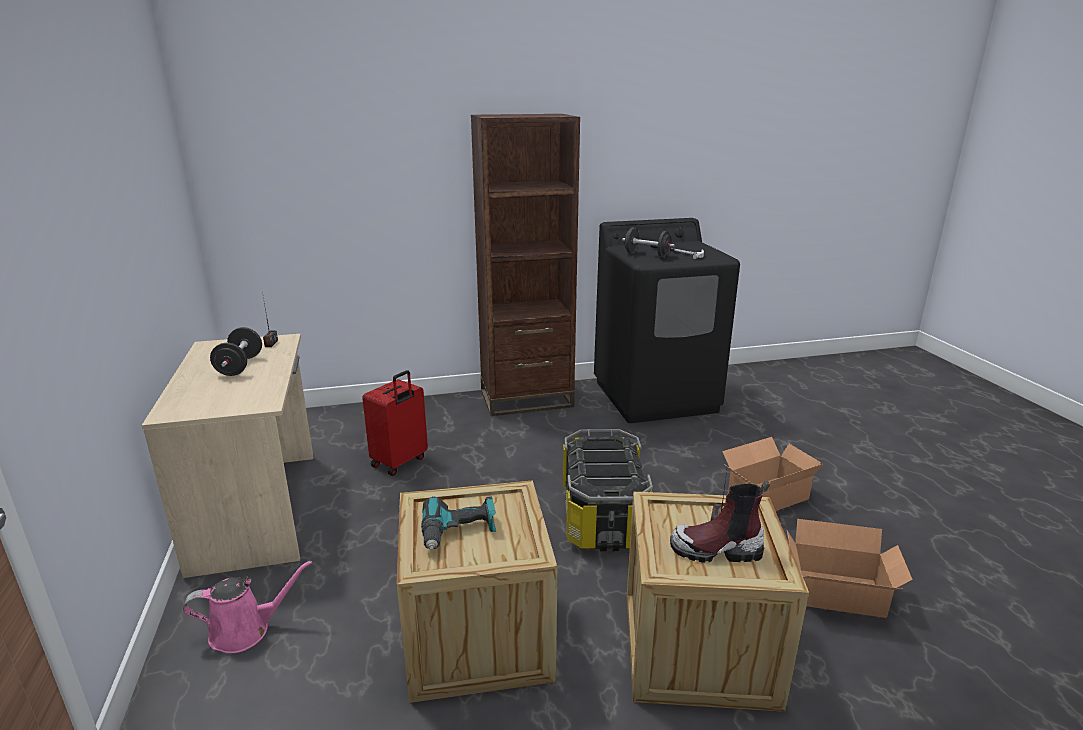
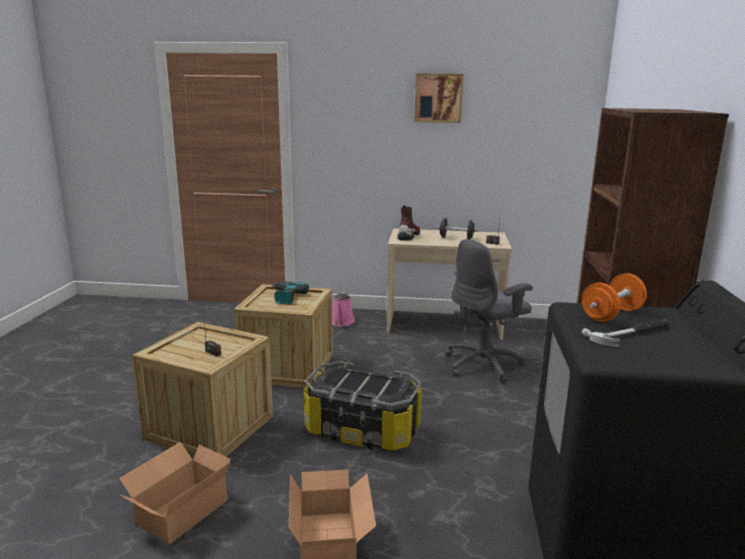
camera: 110 degrees right, 5 degrees down
red suitcase [362,370,428,476] -> grey office chair [445,239,533,384]
black dumbbell [622,227,675,258] -> orange dumbbell [582,273,647,322]
boot [670,481,770,563] -> boot moved to [397,205,420,241]
none -> picture [414,73,463,123]

